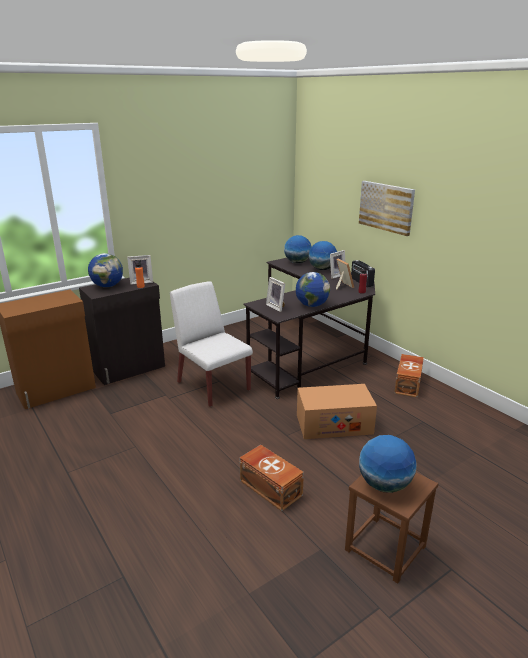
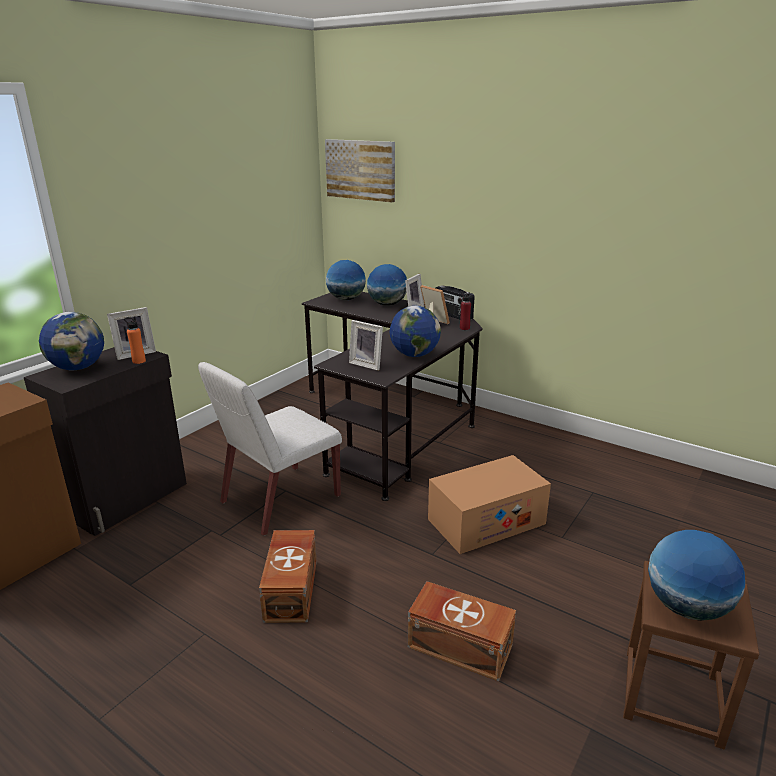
camera: 20 degrees left, 0 degrees up
white chair [170,281,253,407] -> white chair turned 75 degrees counterclockwise [198,362,342,536]
picture [359,181,415,236] -> picture moved to [325,139,395,203]
brown storage box [394,354,424,398] -> brown storage box moved to [259,530,317,623]

